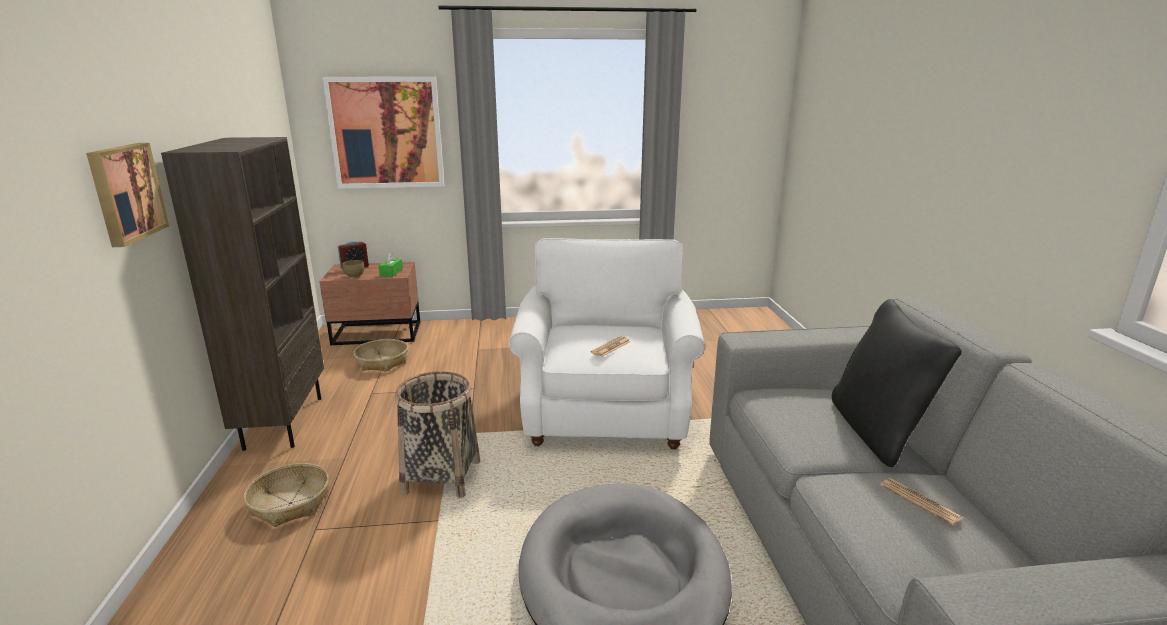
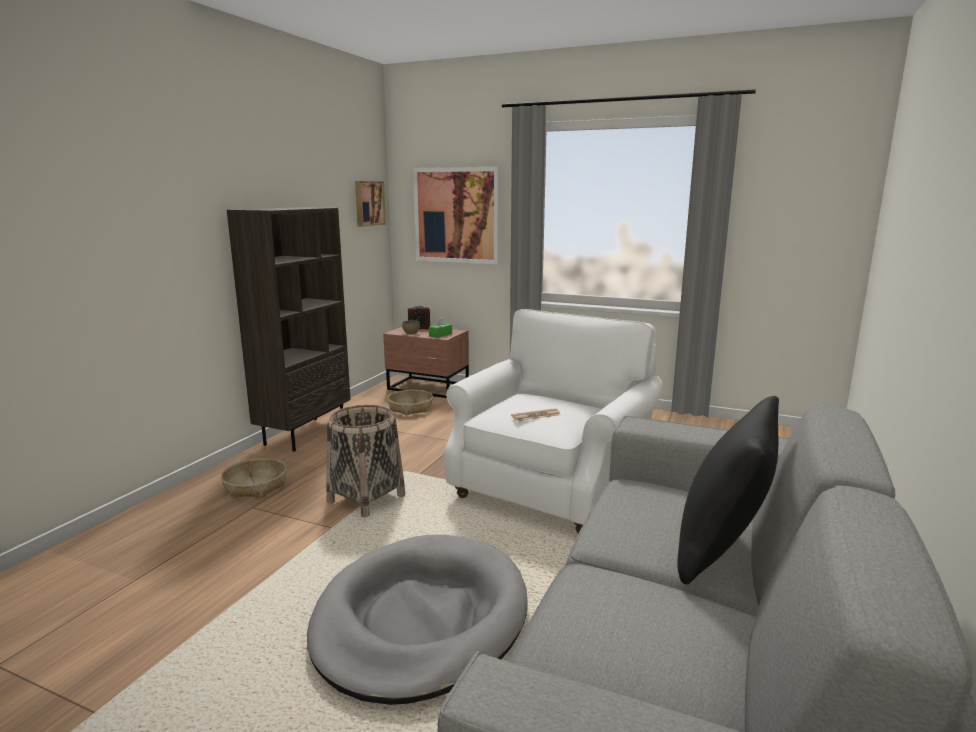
camera: 30 degrees right, 5 degrees down
picture [86,143,169,247] -> picture moved to [355,181,386,227]
newspaper [880,478,963,525] -> none

